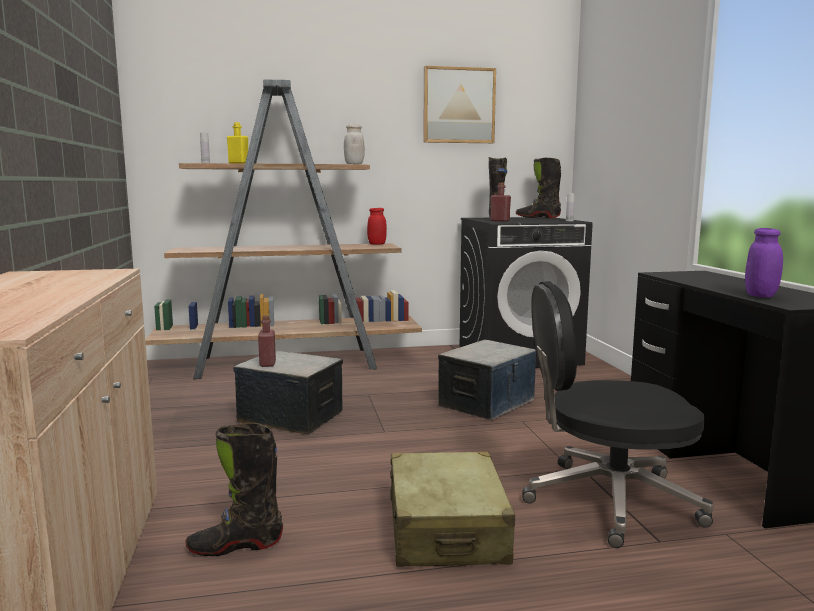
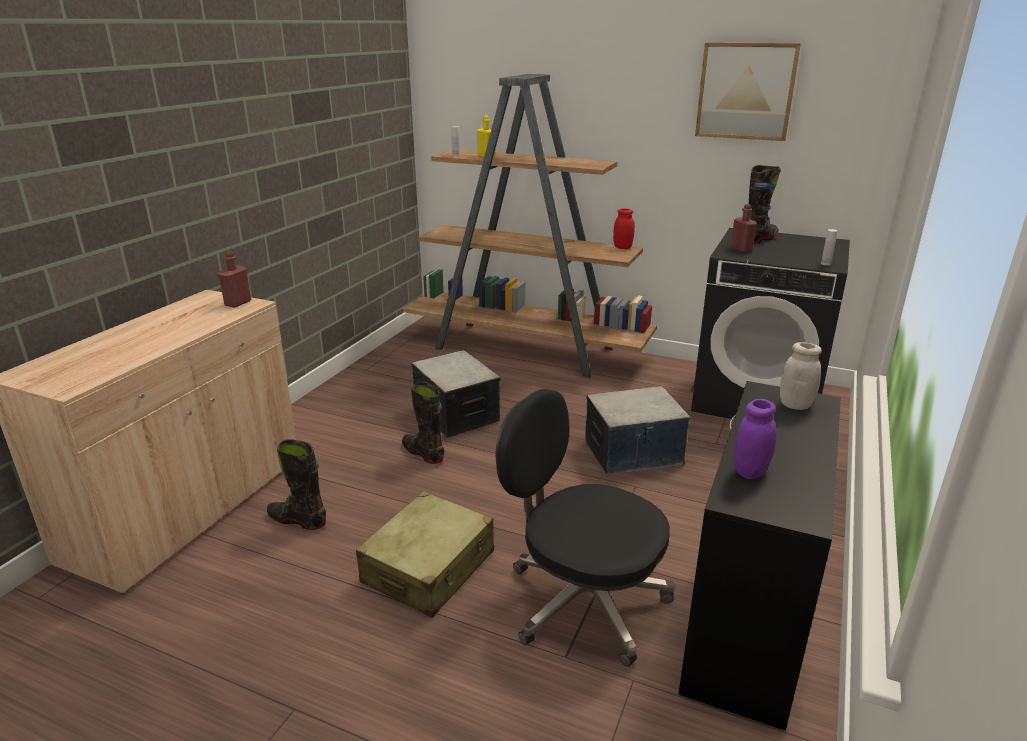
camera: 35 degrees right, 15 degrees up
red bottle [258,315,276,367] -> red bottle moved to [218,251,251,307]
white jar [344,124,365,164] -> white jar moved to [780,342,822,410]
black boot [516,158,561,218] -> black boot moved to [402,382,445,464]

